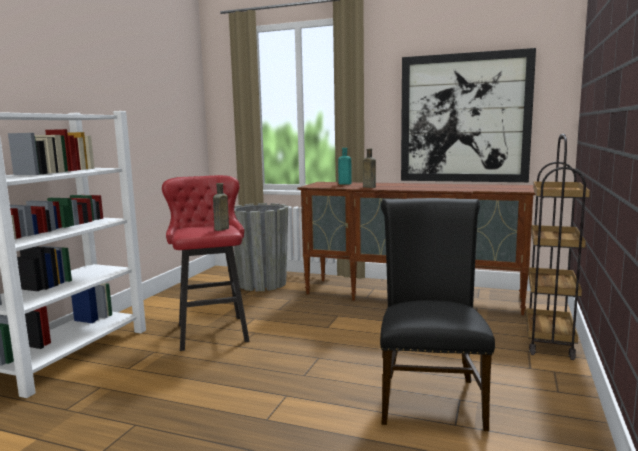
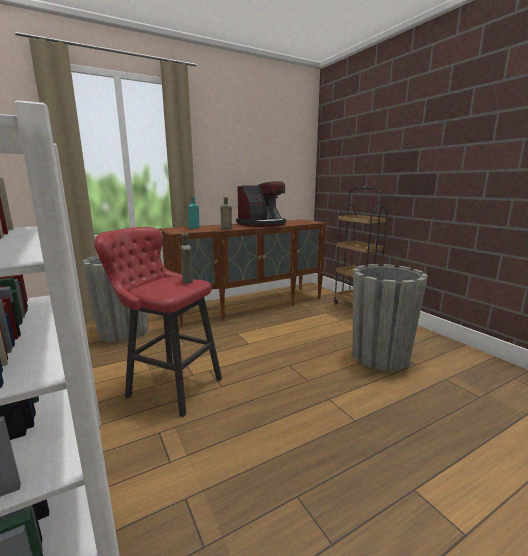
camera: 50 degrees left, 5 degrees up
black chair [380,198,495,431] -> grey planter [353,264,428,372]
picture [401,48,536,182] -> none
none -> coffee machine [236,181,286,227]

